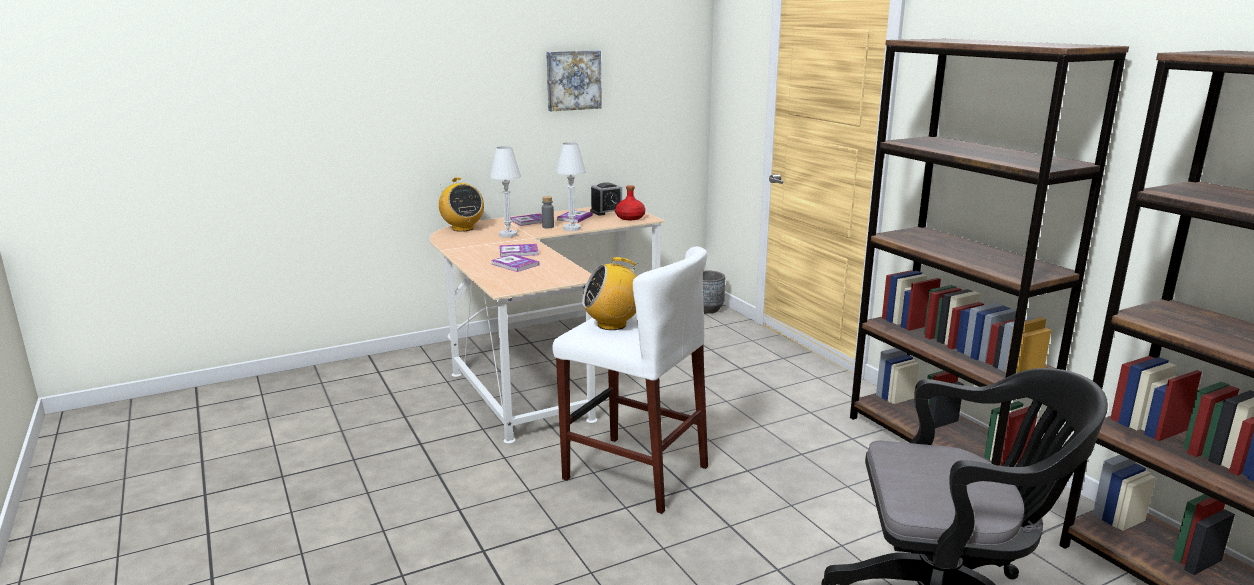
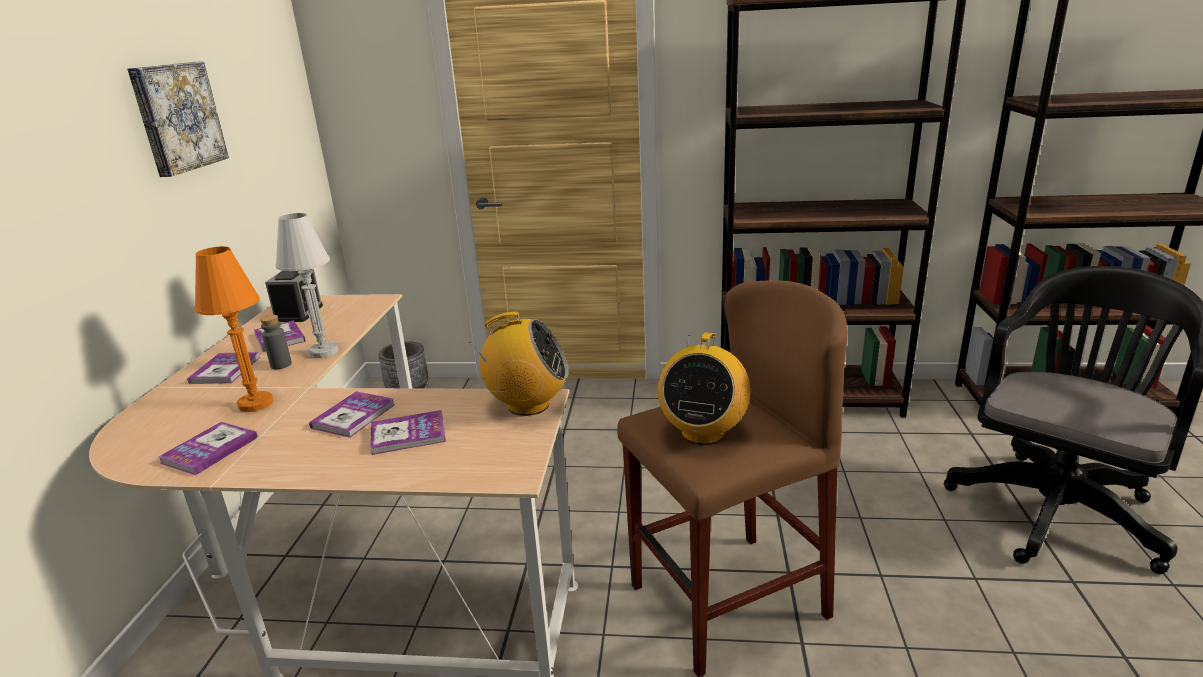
camera: 55 degrees left, 5 degrees up
radio [439,177,484,232] -> radio moved to [469,312,569,416]
white table lamp [490,146,521,238] -> orange table lamp [194,246,273,412]
white stool [553,246,708,514] -> brown stool [617,280,848,677]
red bottle [615,185,645,220] -> none
none -> book [158,422,258,475]

